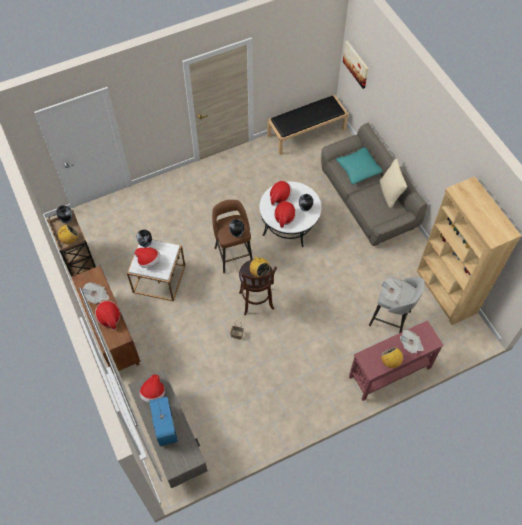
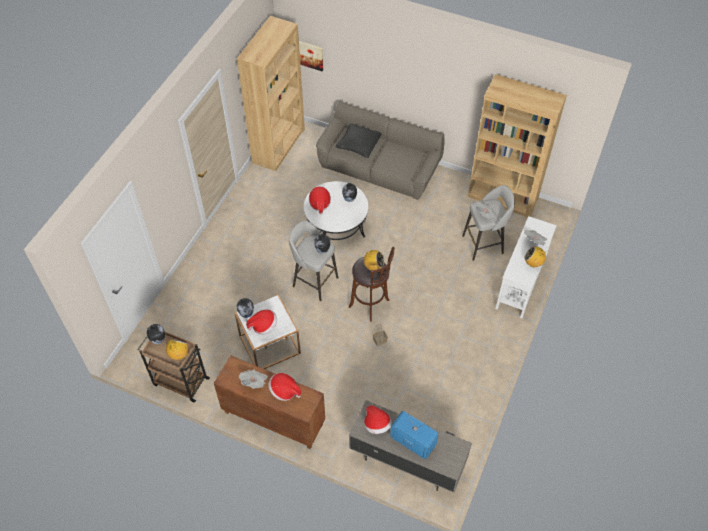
camera: 40 degrees left, 5 degrees down
brown stool [212,200,253,273] -> grey stool [289,220,338,301]
black bench [267,95,348,155] -> brown bookcase [237,16,305,171]
hat [274,201,296,228] -> none
turquoise pillow [336,147,382,184] -> black pillow [336,123,382,158]
red console table [349,321,444,401] -> white console table [495,216,557,318]
beige pillow [380,158,407,208] -> none

